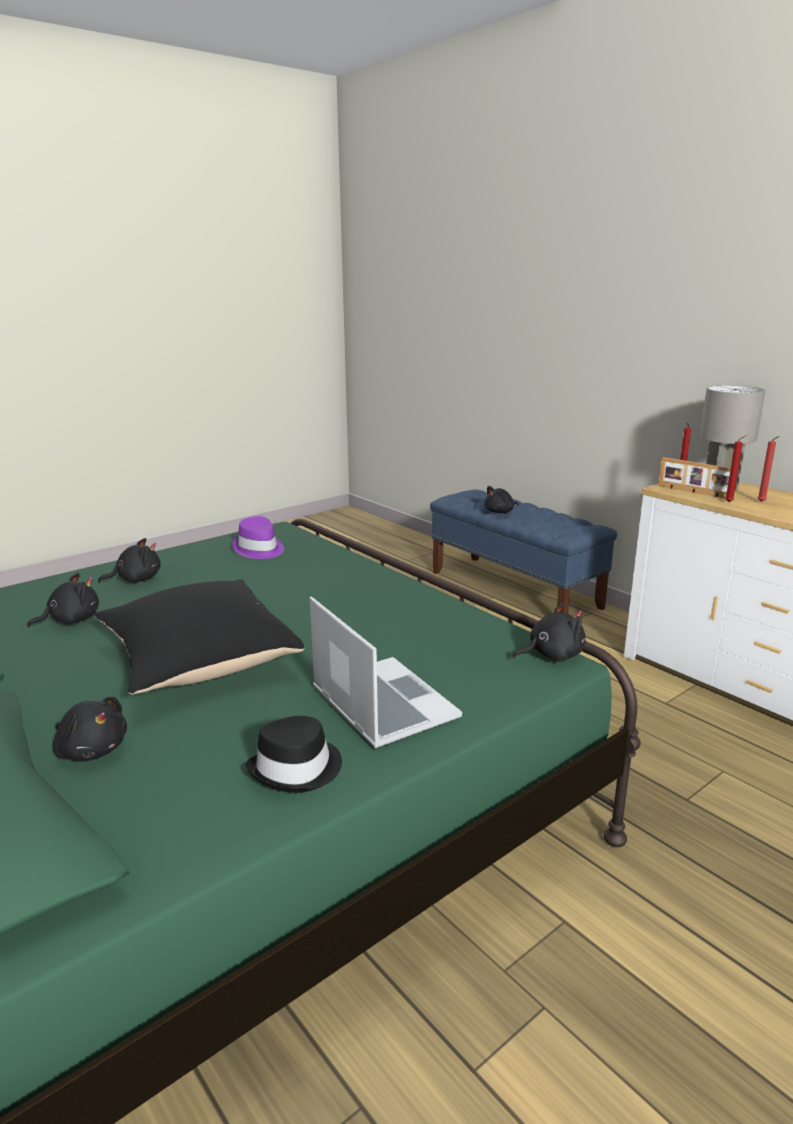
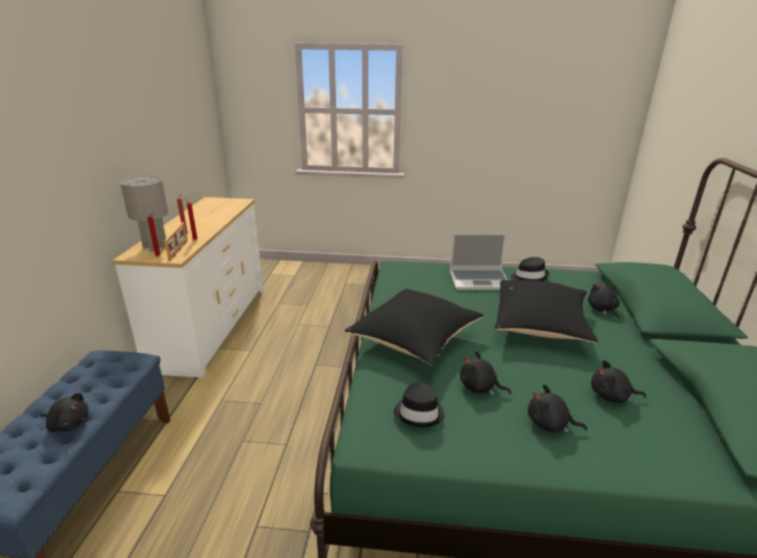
camera: 135 degrees left, 5 degrees up
purple hat [232,516,284,559] -> black hat [394,382,445,427]
laptop [310,597,462,748] -> laptop turned 105 degrees counterclockwise [449,233,508,290]
black plush toy [512,603,586,662] -> black plush toy moved to [460,351,511,395]
none -> black pillow [345,289,484,366]

